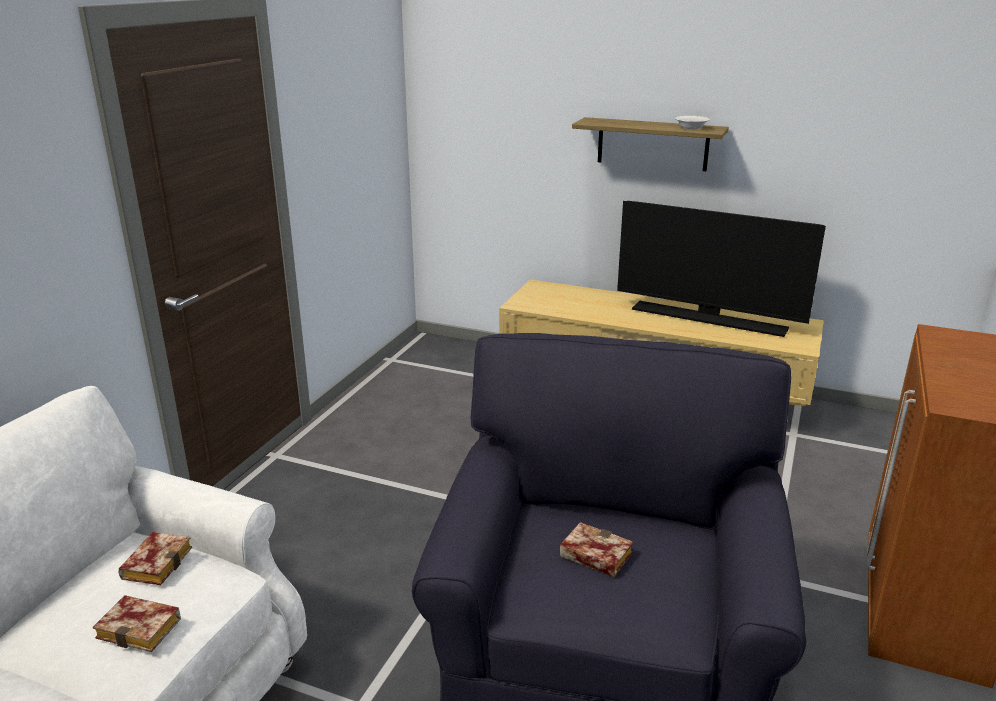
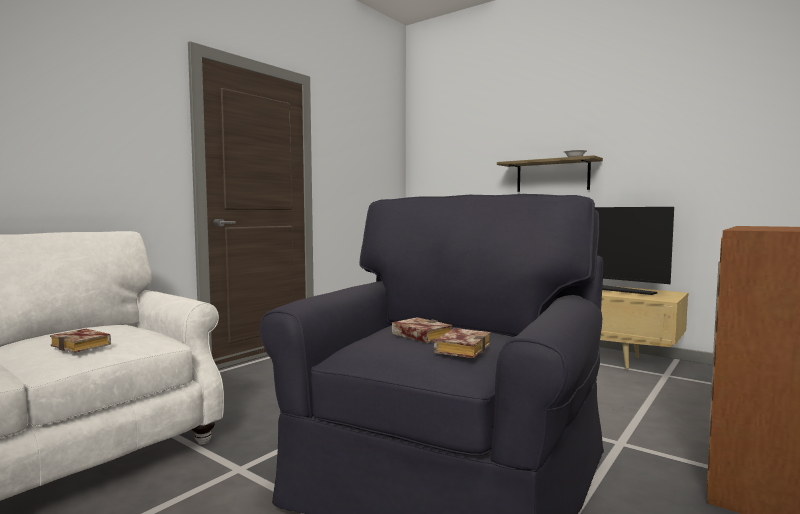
camera: 15 degrees right, 20 degrees down
book [119,532,192,585] -> book moved to [434,328,491,358]

